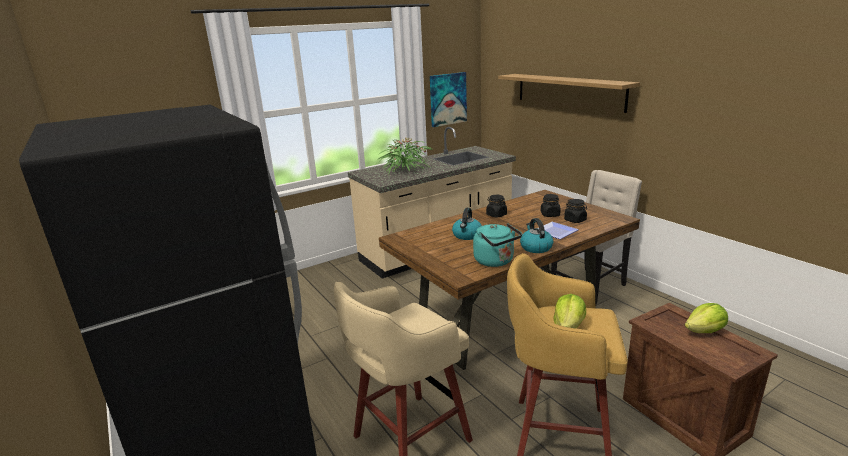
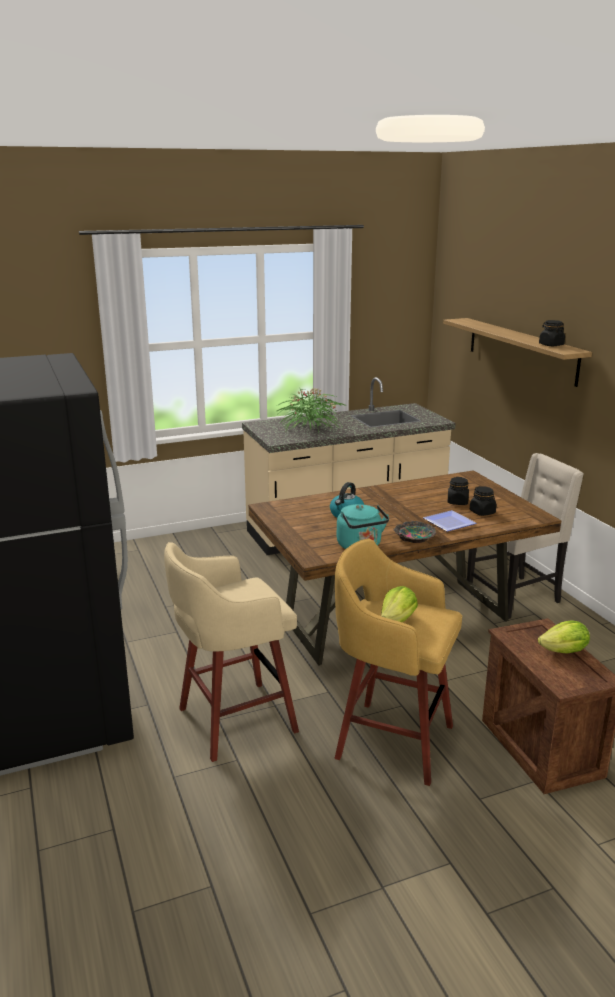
camera: 10 degrees right, 0 degrees up
picture [430,72,467,127] -> none
black jar [486,195,507,218] -> black jar moved to [539,320,565,346]
kettle [520,218,553,253] -> bowl [393,521,436,543]

